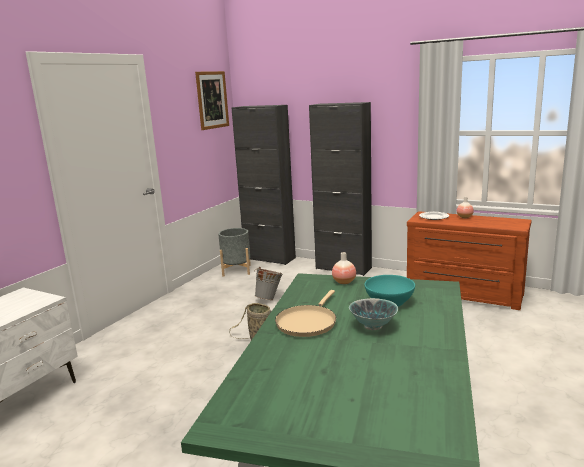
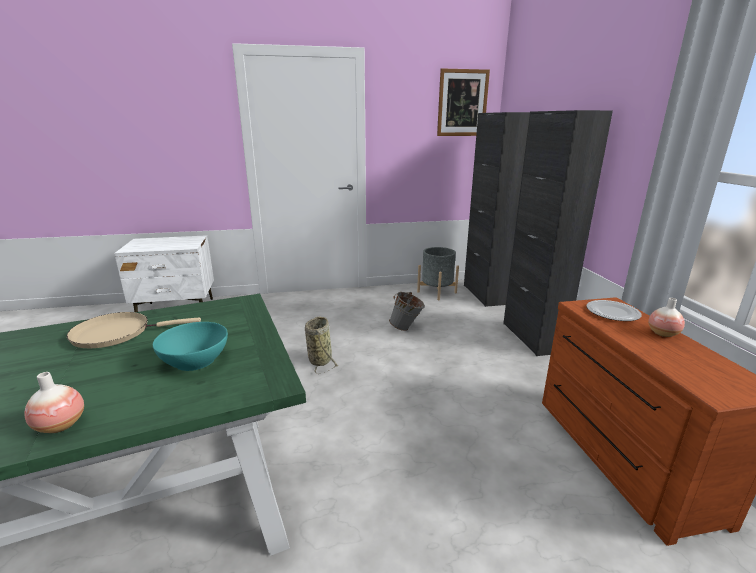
camera: 50 degrees right, 5 degrees up
vase [332,252,356,284] -> vase moved to [24,372,84,433]
bowl [349,298,398,330] -> none

